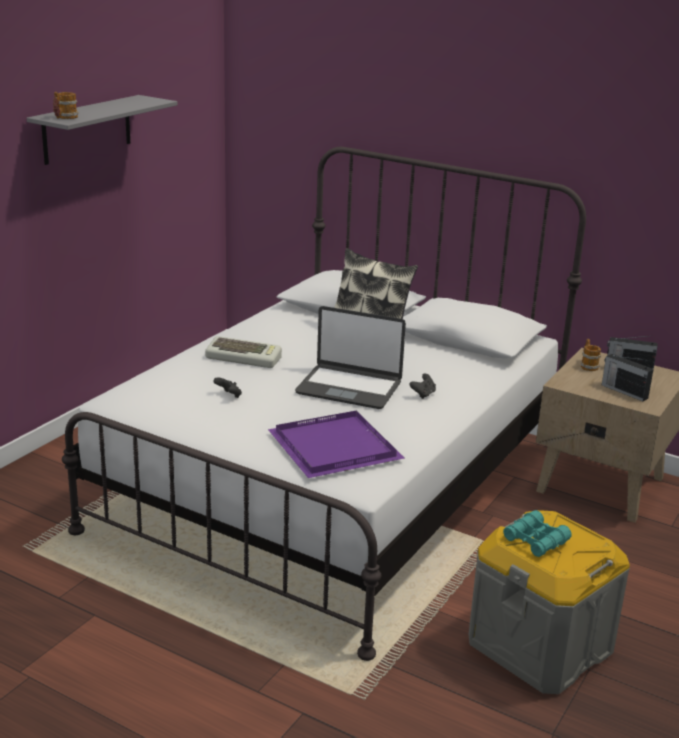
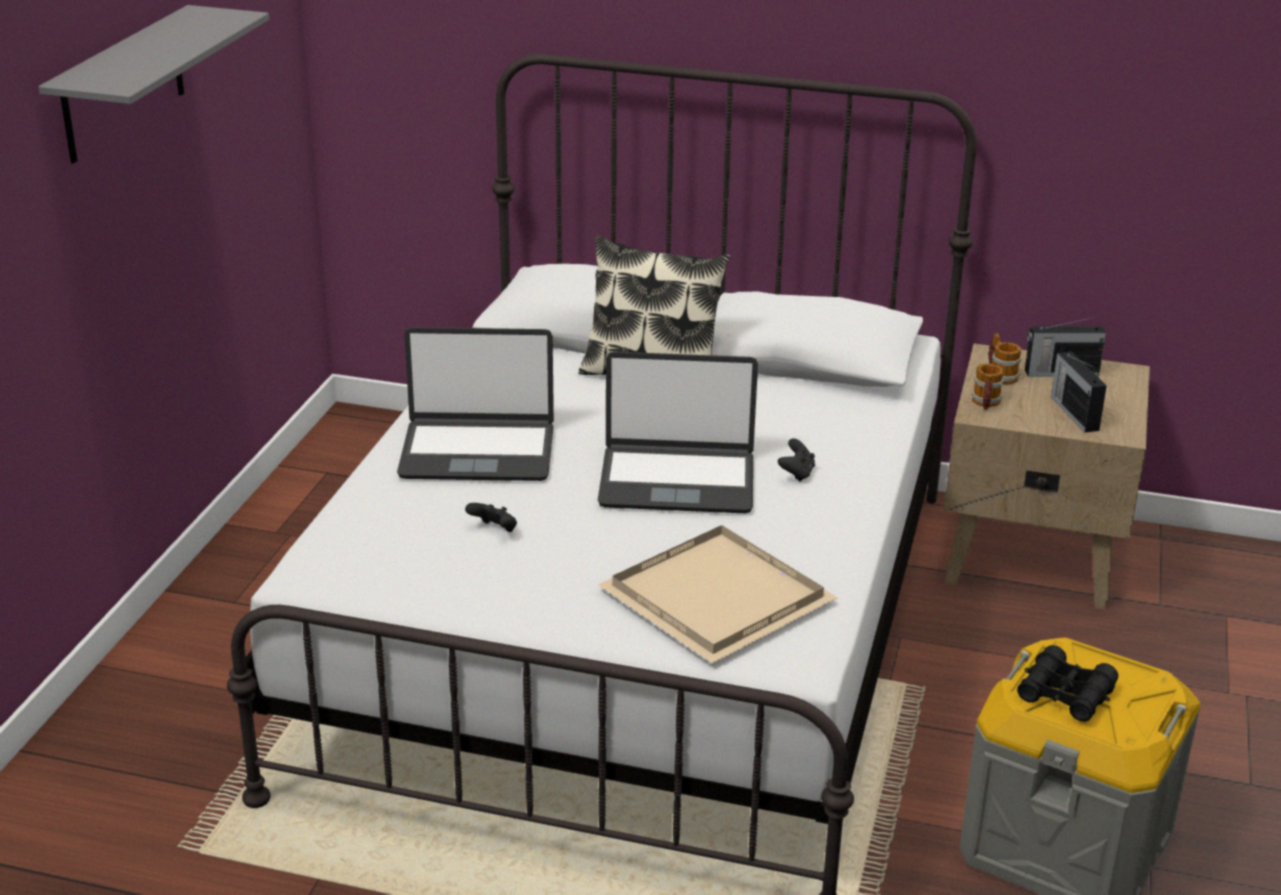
camera: 15 degrees left, 5 degrees up
mug [53,92,78,119] -> mug moved to [972,364,1004,410]
keyboard [205,336,282,368] -> laptop [397,327,554,481]
purple tray [268,411,404,478] -> beige tray [598,525,838,664]
turquoise binoculars [503,510,572,557] -> black binoculars [1017,645,1118,722]
radio [602,354,654,401] -> radio turned 45 degrees clockwise [1051,352,1107,433]

